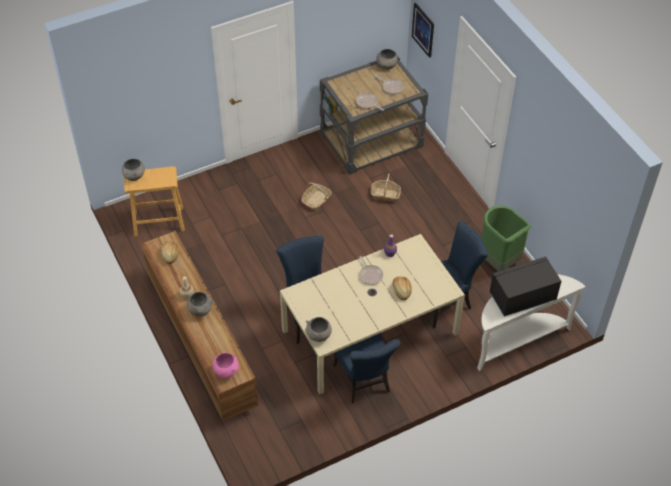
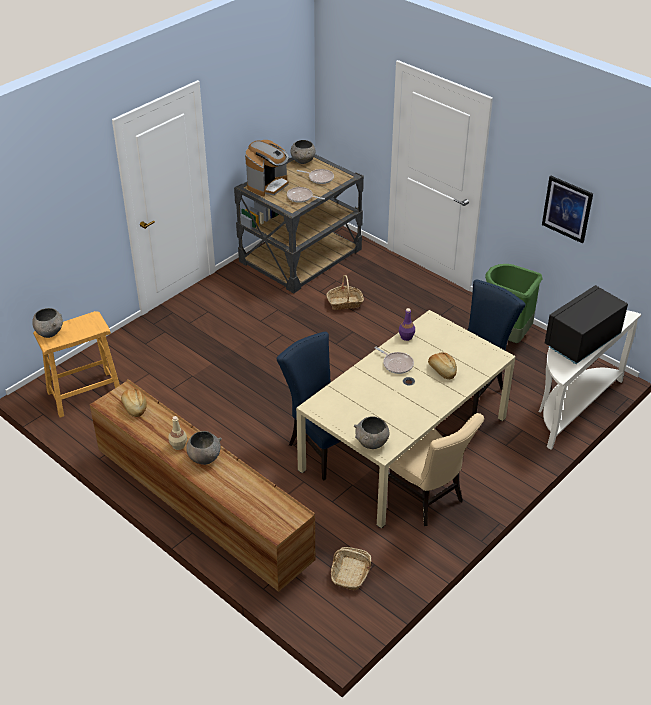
camera: 20 degrees left, 10 degrees down
pink bowl [213,353,239,379] -> none
basket [301,182,331,210] -> basket moved to [331,547,371,590]
blue chair [333,328,401,403] -> beige chair [388,413,484,526]
picture [412,3,434,58] -> picture moved to [542,176,593,243]
none -> coffee machine [245,140,289,197]

